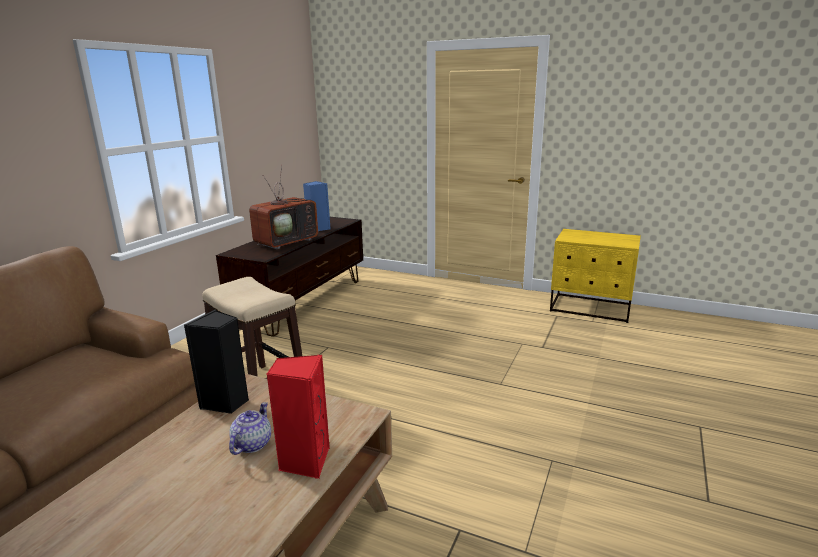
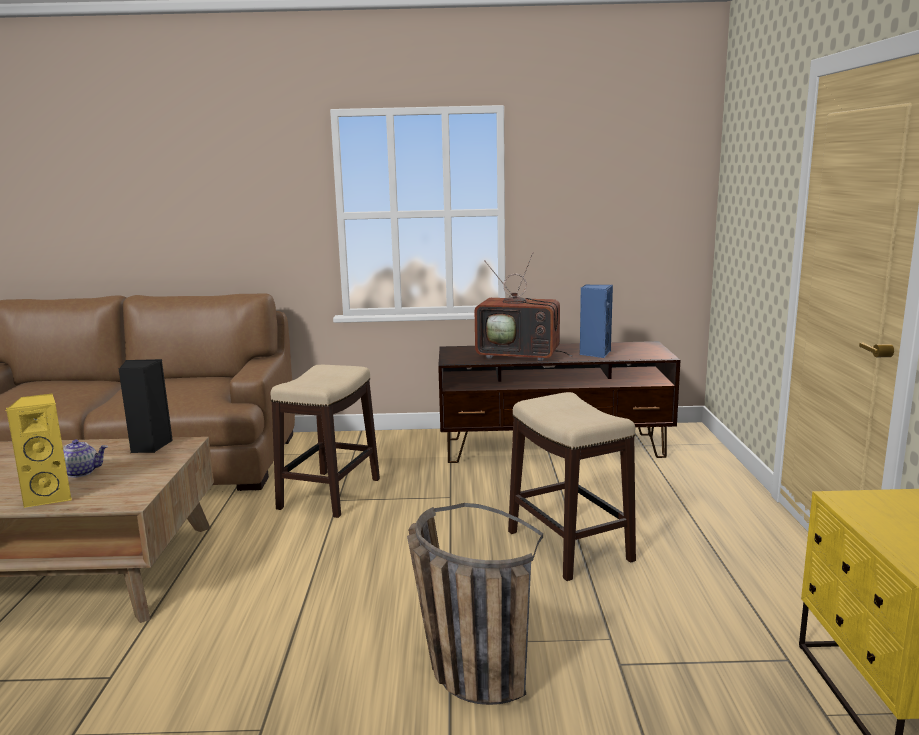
camera: 65 degrees right, 5 degrees down
red speaker [267,355,330,479] -> yellow speaker [5,394,72,508]
none -> basket [407,503,543,705]
none -> stool [508,392,636,581]

